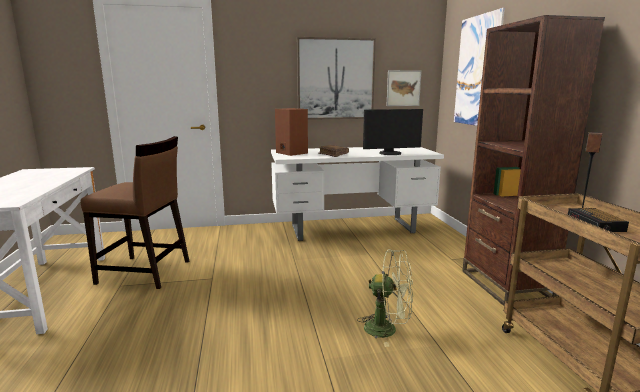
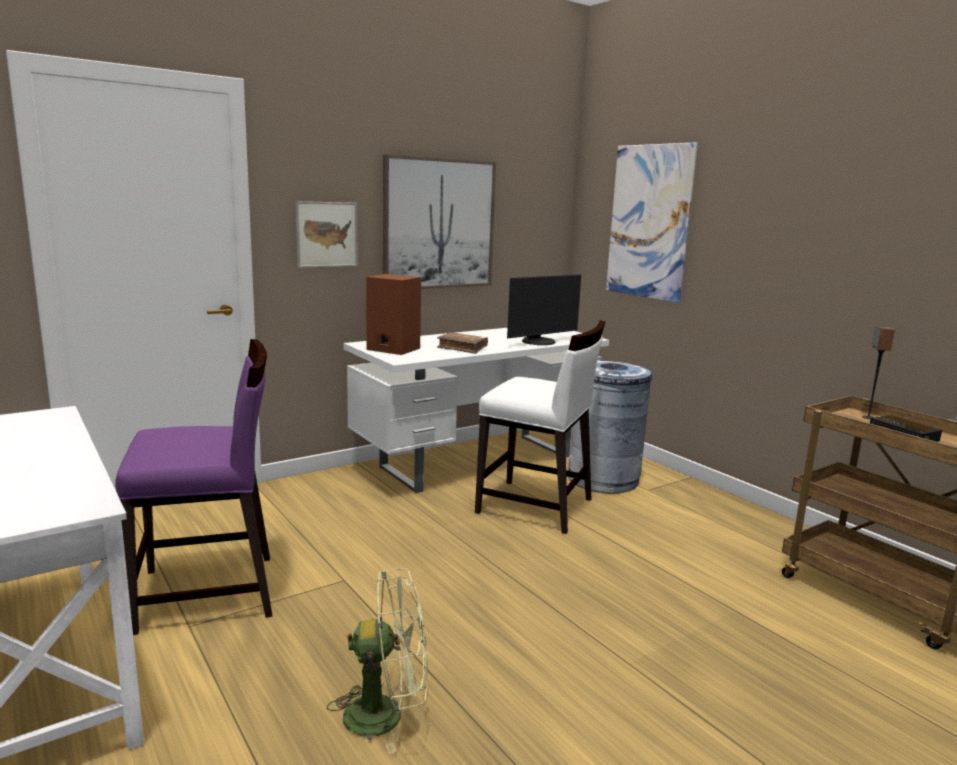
camera: 25 degrees left, 0 degrees up
brown chair [81,136,189,289] -> purple chair [115,339,272,635]
green fan [357,249,413,347] -> green fan moved to [327,568,428,754]
picture [387,70,421,106] -> picture moved to [296,201,358,268]
brown bookcase [462,15,605,306] -> none
none -> white chair [475,320,605,534]
none -> grey trash can [568,360,652,494]

